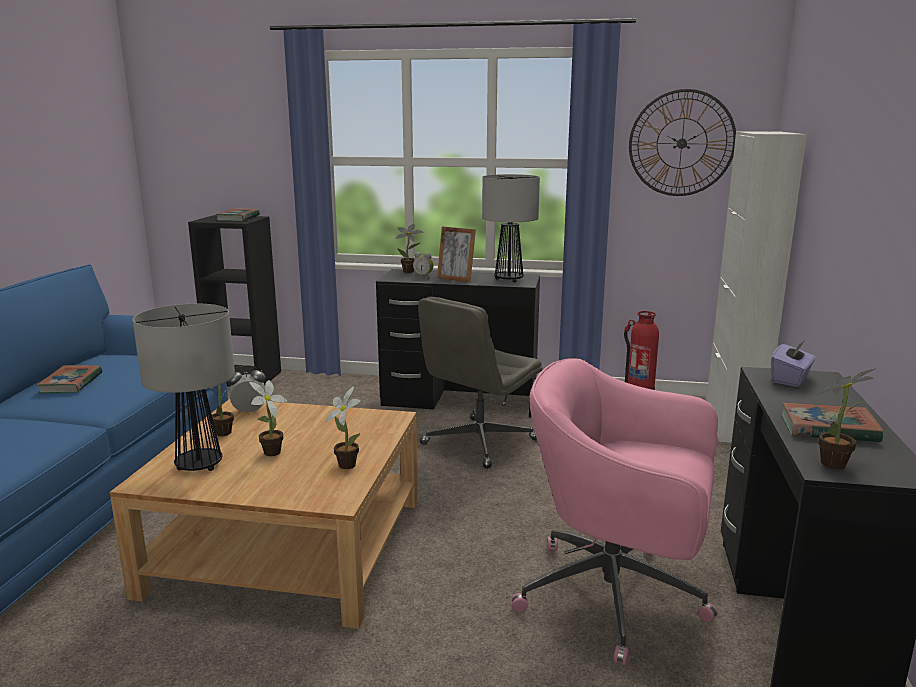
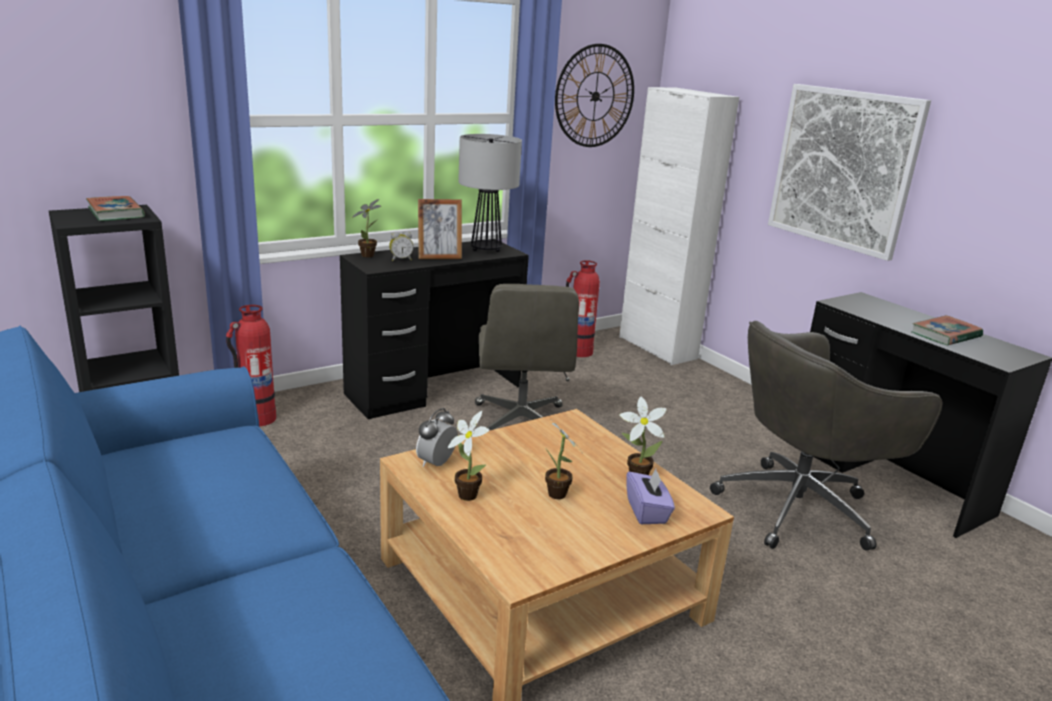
camera: 45 degrees left, 5 degrees up
book [37,365,102,393] -> none
table lamp [133,304,235,471] -> none
pink office chair [512,358,718,666] -> grey office chair [710,321,942,551]
purple tissue box [771,339,815,387] -> purple tissue box moved to [627,468,675,524]
potted plant [815,368,877,469] -> none
none -> fire extinguisher [226,305,276,426]
none -> picture [768,84,931,261]

